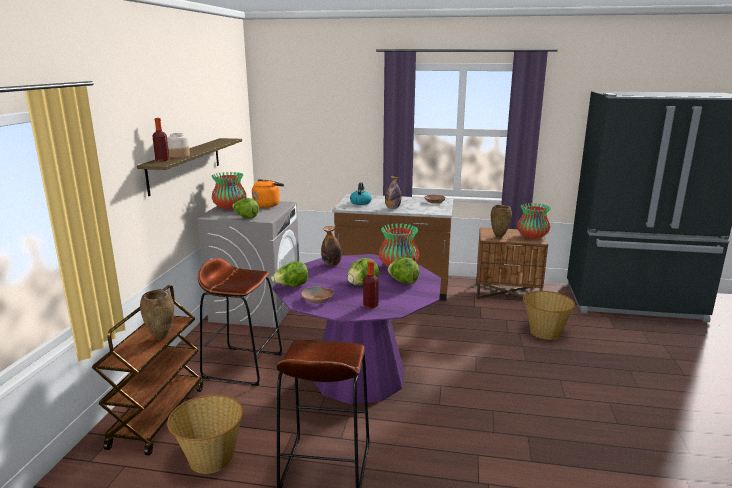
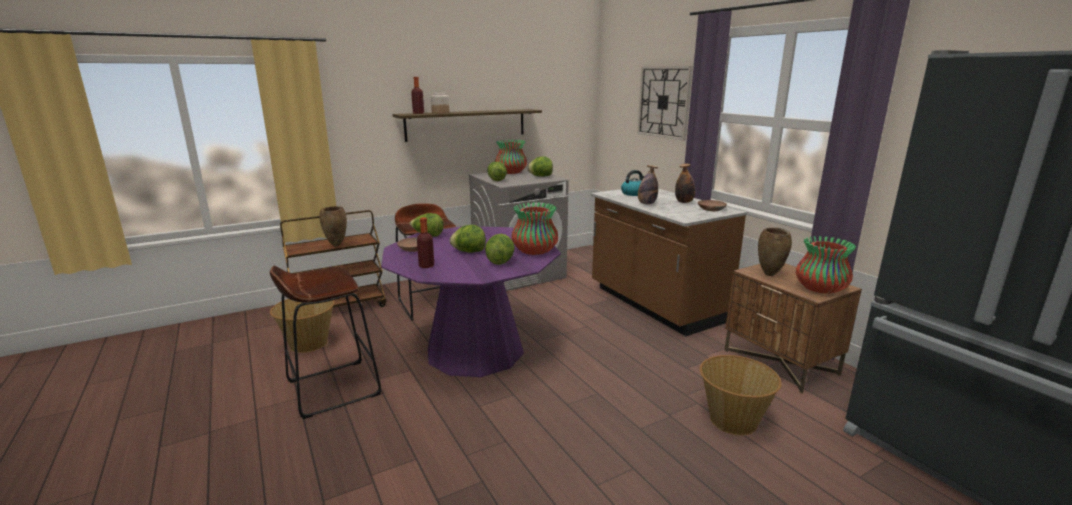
camera: 50 degrees right, 0 degrees up
orange kettle [252,179,284,208] -> lettuce [527,156,553,177]
bottle [321,226,342,266] -> bottle moved to [675,164,695,203]
none -> wall clock [637,66,693,141]

